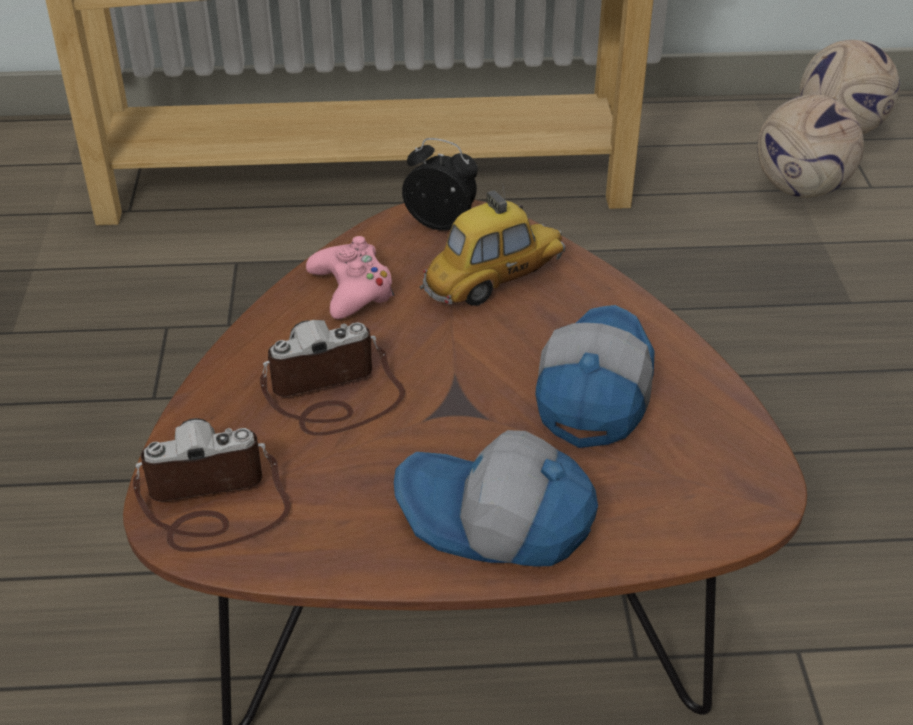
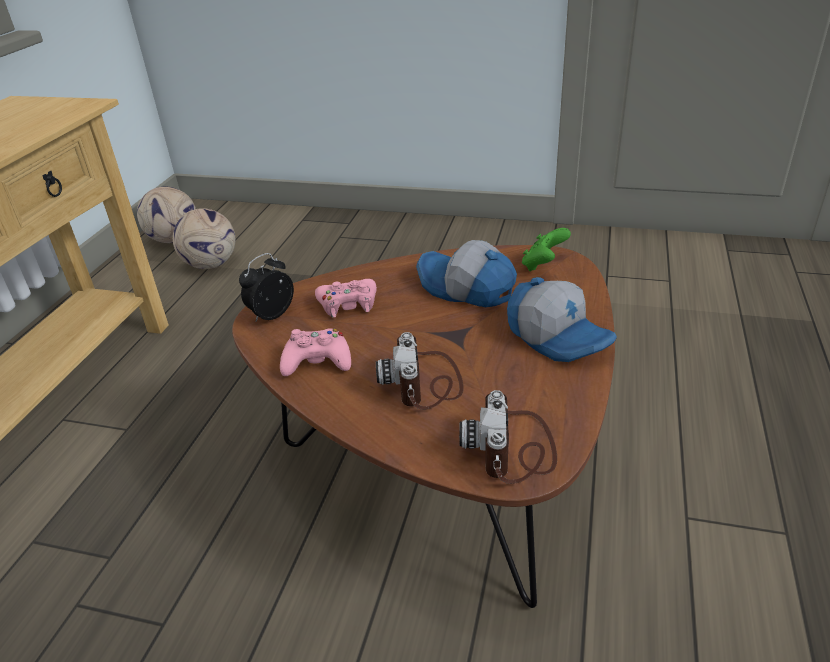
camera: 70 degrees left, 5 degrees down
cap [394,430,598,567] -> cap turned 75 degrees counterclockwise [507,277,617,362]
toy car [419,187,565,306] -> pink game controller [315,279,377,318]
none -> green game controller [522,228,571,271]

